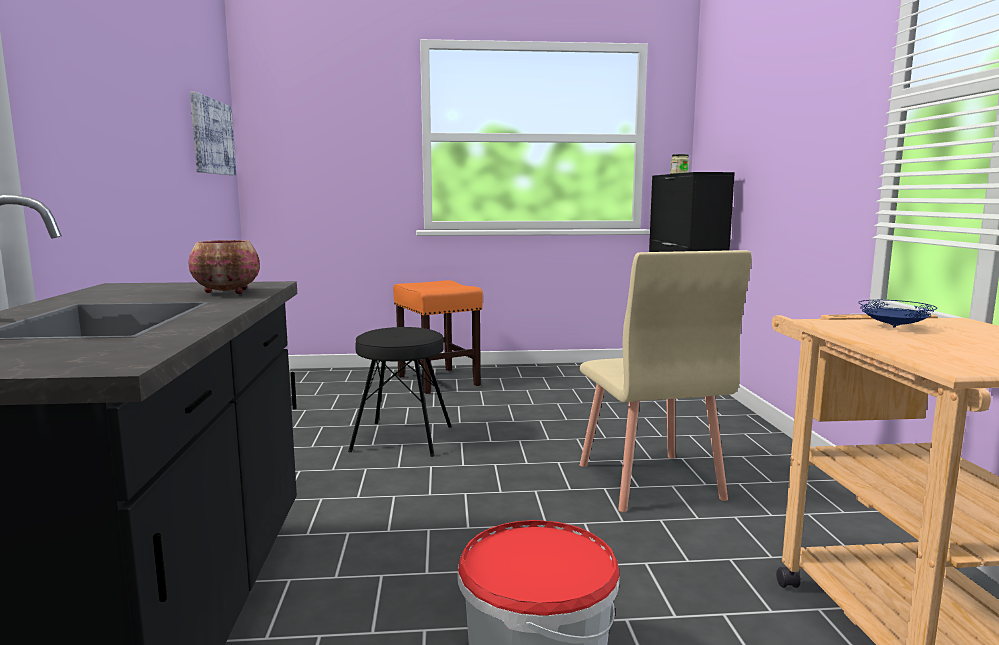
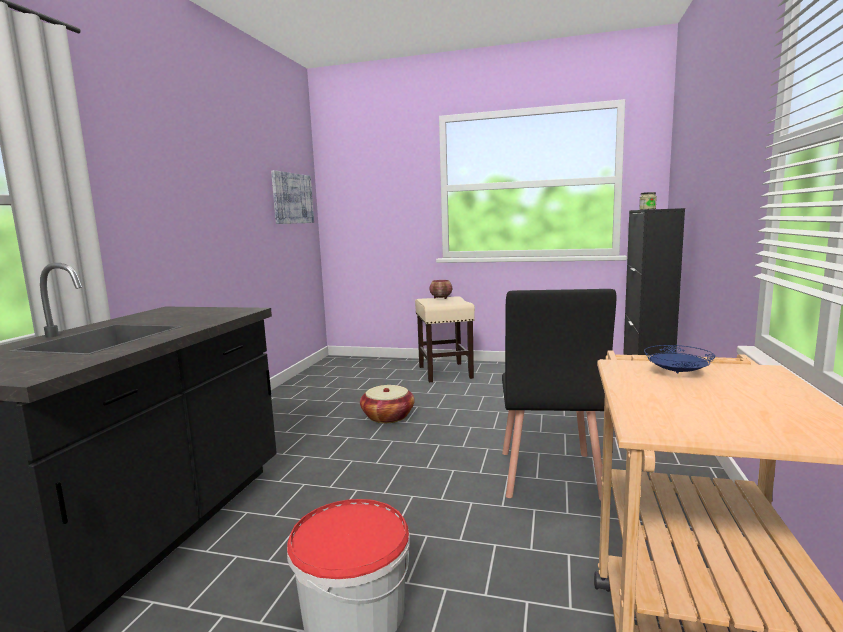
camera: 20 degrees right, 0 degrees up
bowl [188,240,260,294] -> bowl moved to [429,280,452,299]
black stool [348,327,452,457] -> basket [360,385,415,423]
orange stool [393,280,483,394] -> beige stool [415,296,475,382]
beige chair [580,250,752,512] -> black chair [502,289,616,500]

